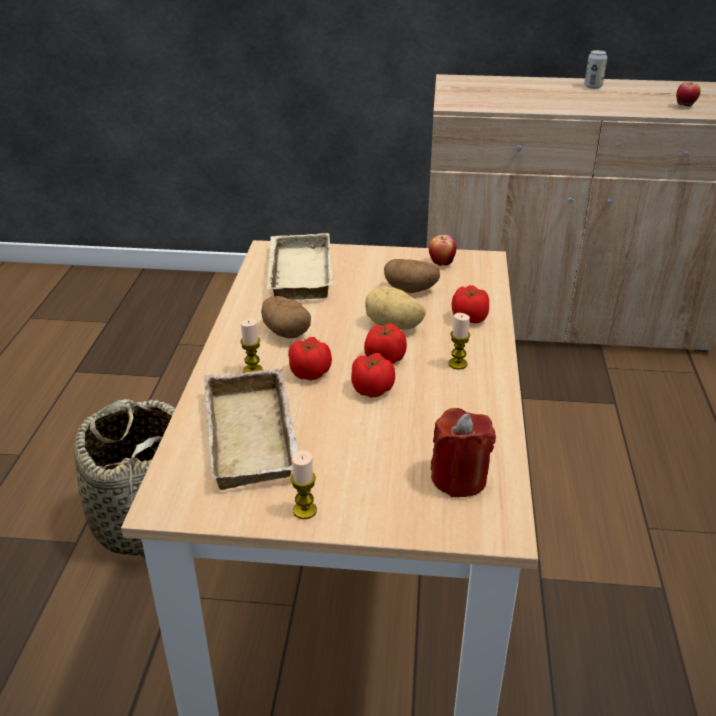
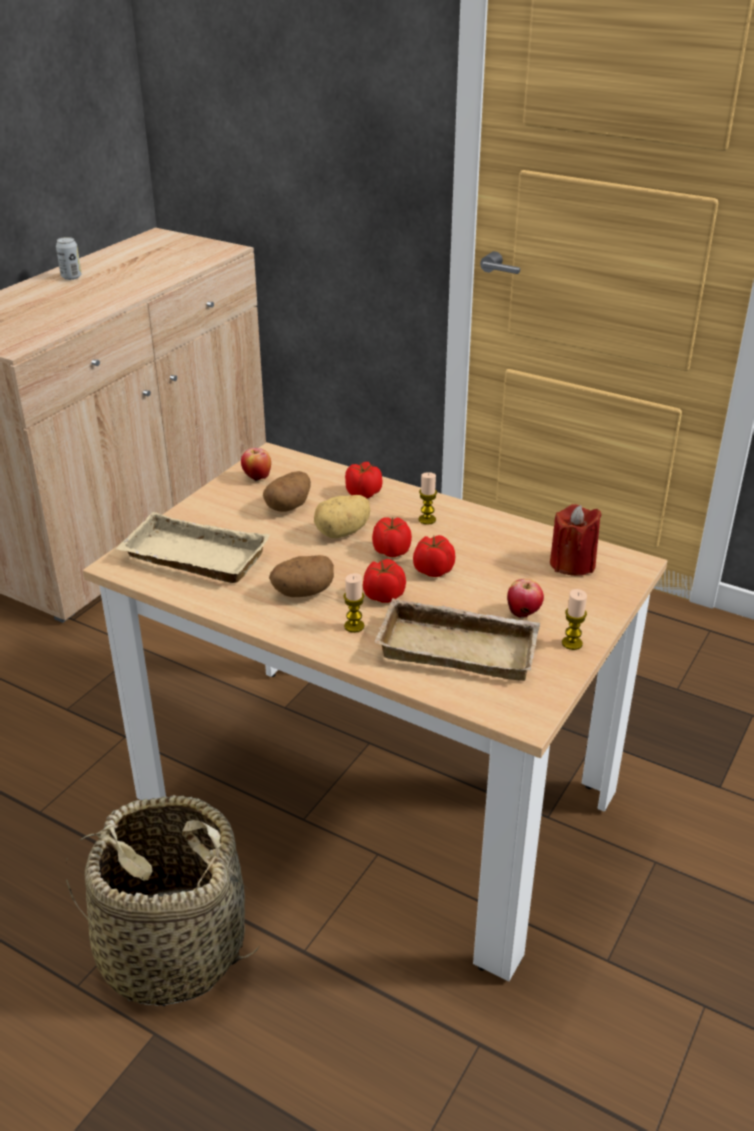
camera: 65 degrees left, 0 degrees up
apple [676,82,701,107] -> apple moved to [507,579,544,618]

